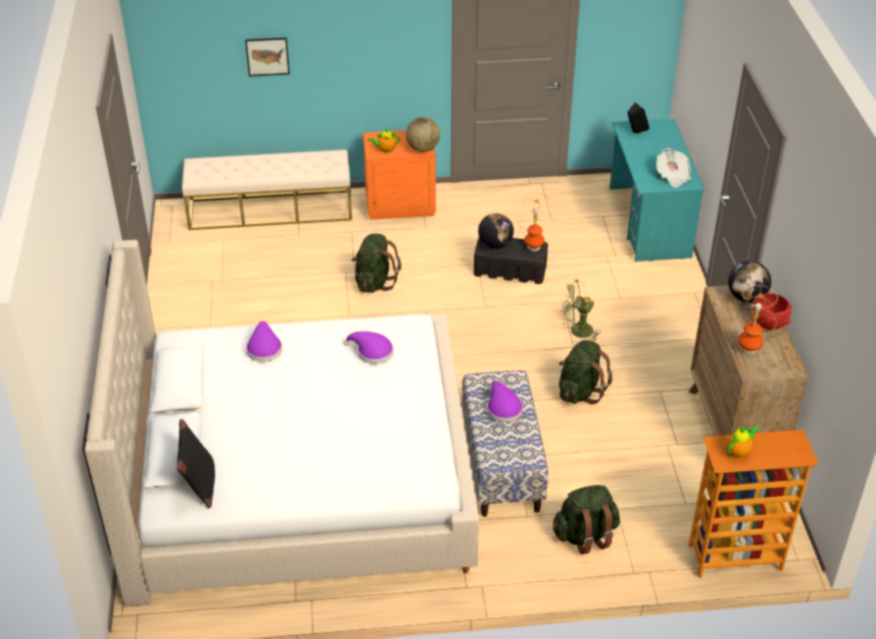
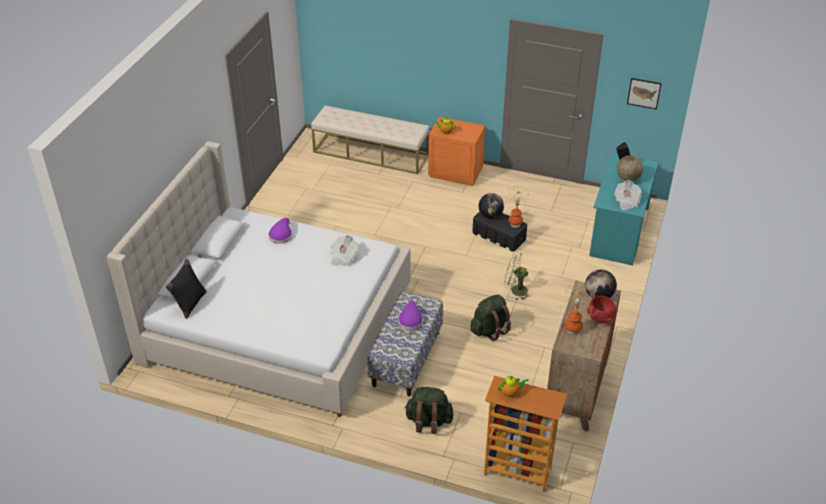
camera: 25 degrees right, 0 degrees up
picture [245,37,290,76] -> picture moved to [627,78,662,110]
purple hat [344,331,393,364] -> newspaper [330,235,359,266]
green backpack [351,234,401,293] -> none
globe [406,117,440,152] -> globe moved to [617,155,643,181]

